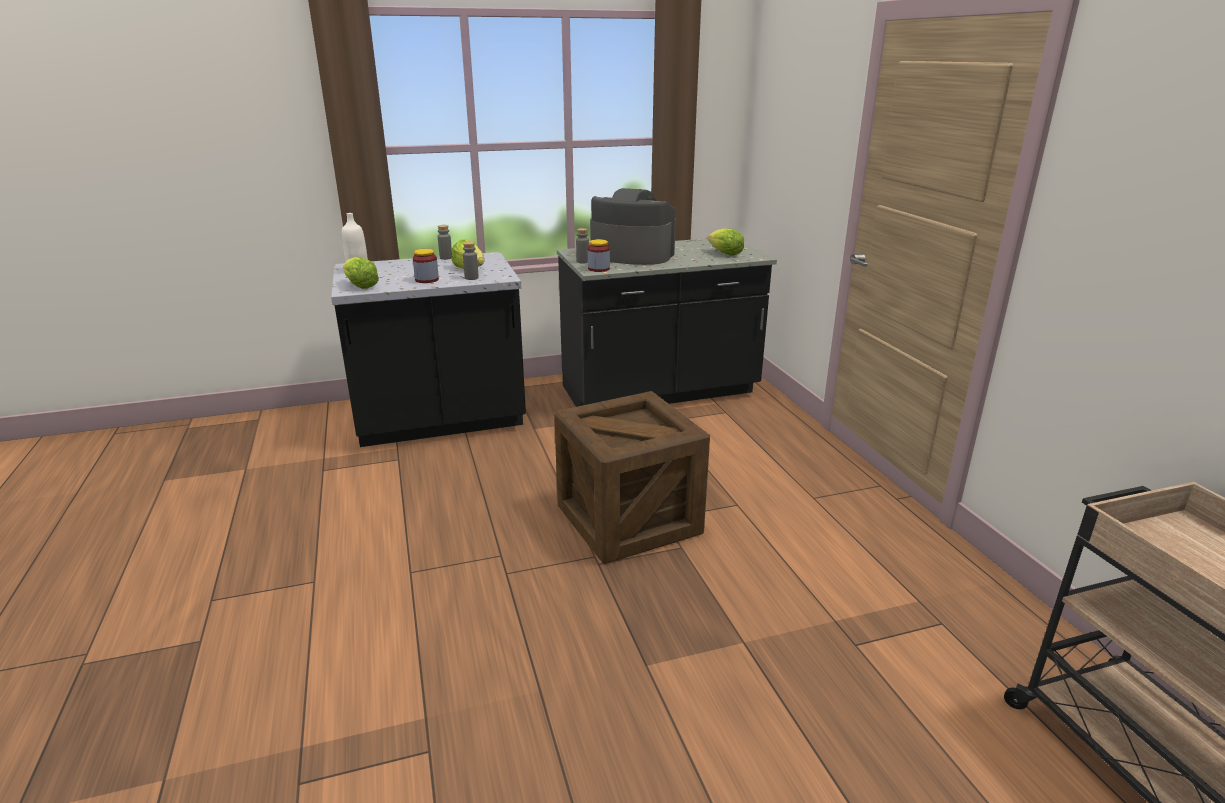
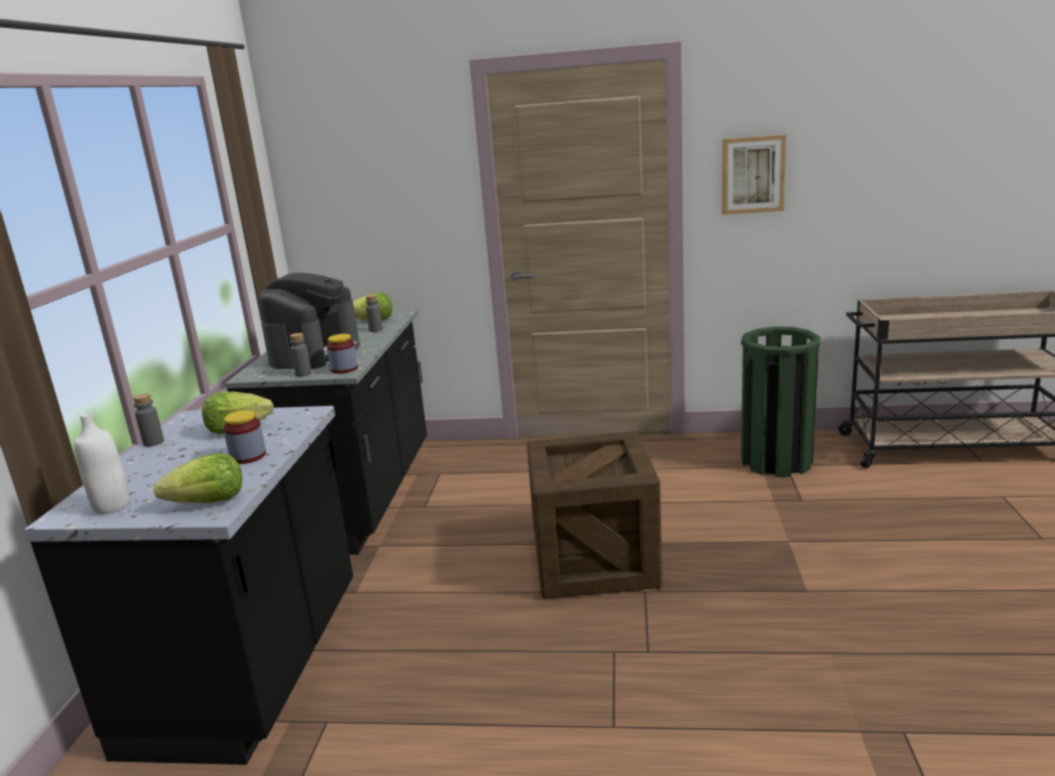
camera: 65 degrees left, 5 degrees down
grey bottle [463,242,479,280] -> grey bottle moved to [365,295,383,332]
coffee machine [590,188,676,265] -> coffee machine turned 150 degrees clockwise [258,273,360,369]
none -> picture [722,135,786,215]
none -> green trash can [741,326,821,477]

